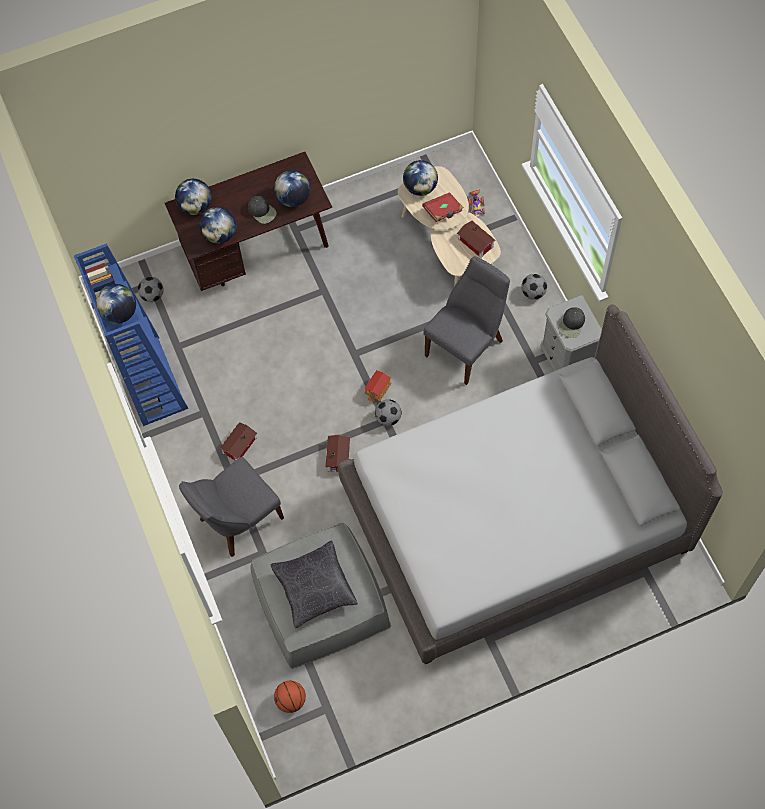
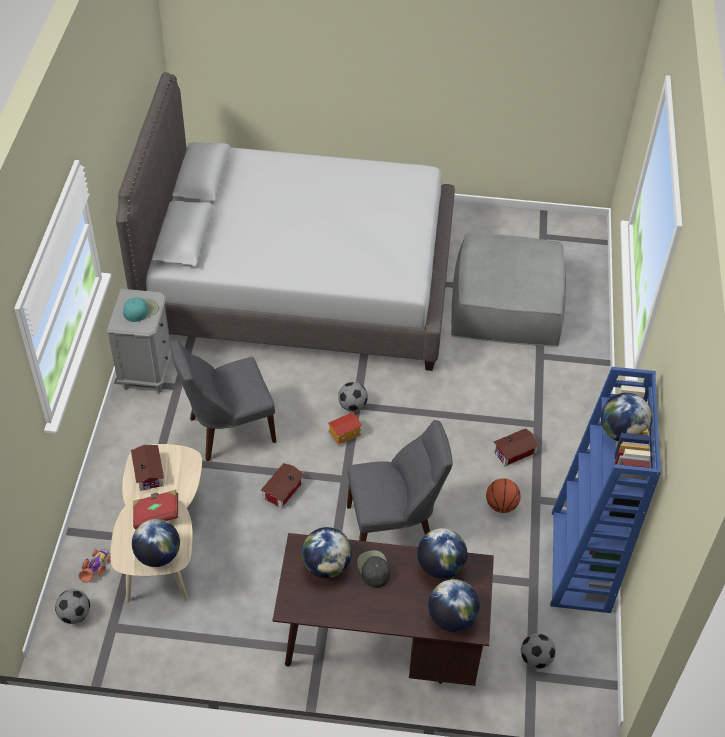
camera: 155 degrees left, 15 degrees down
grey chair [179,457,284,557] -> grey chair moved to [347,420,453,541]
black pillow [270,540,358,628] -> none
basketball [274,681,306,713] -> basketball moved to [486,479,521,513]
toy house [326,435,350,472] -> toy house moved to [260,463,305,509]
football [521,274,547,300] -> football moved to [55,589,90,624]
black cap [558,307,585,338] -> turquoise cap [123,297,159,322]

